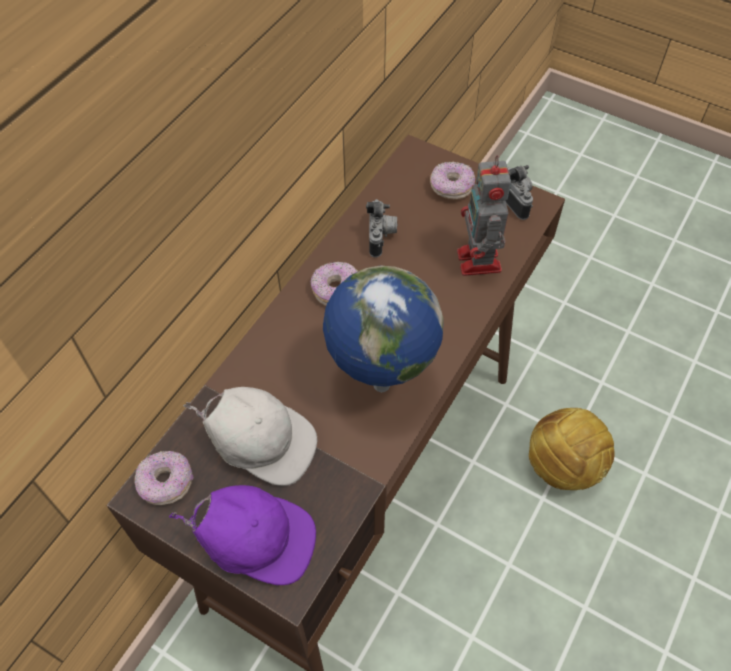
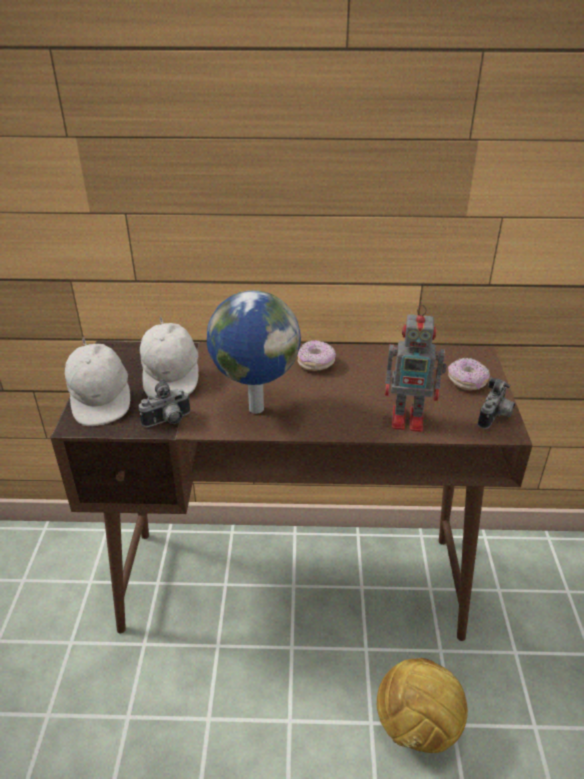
camera: 60 degrees right, 20 degrees down
donut [134,451,194,505] -> none
purple cap [169,485,316,585] -> white cap [65,337,130,426]
camera [366,199,398,258] -> camera moved to [139,379,190,427]
toy robot [457,156,511,276] -> toy robot turned 135 degrees counterclockwise [384,305,447,432]

